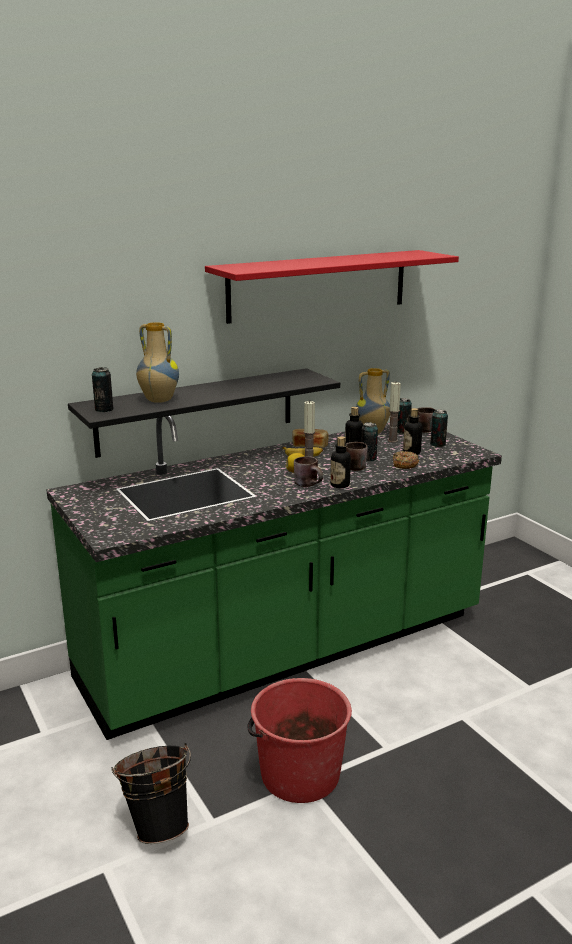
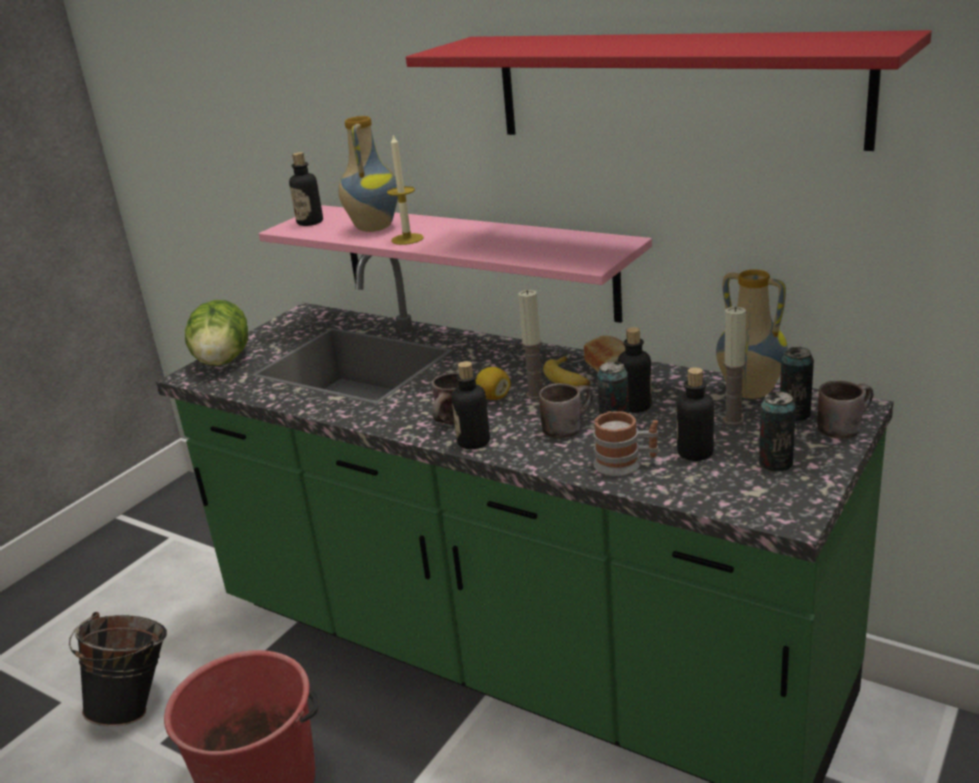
camera: 65 degrees right, 5 degrees up
black shelf [68,368,340,458] -> pink shelf [259,205,652,323]
can [92,367,114,412] -> bottle [289,152,323,226]
donut [393,451,419,469] -> mug [593,411,658,476]
none -> lettuce [185,300,248,366]
none -> candle [387,135,423,245]

